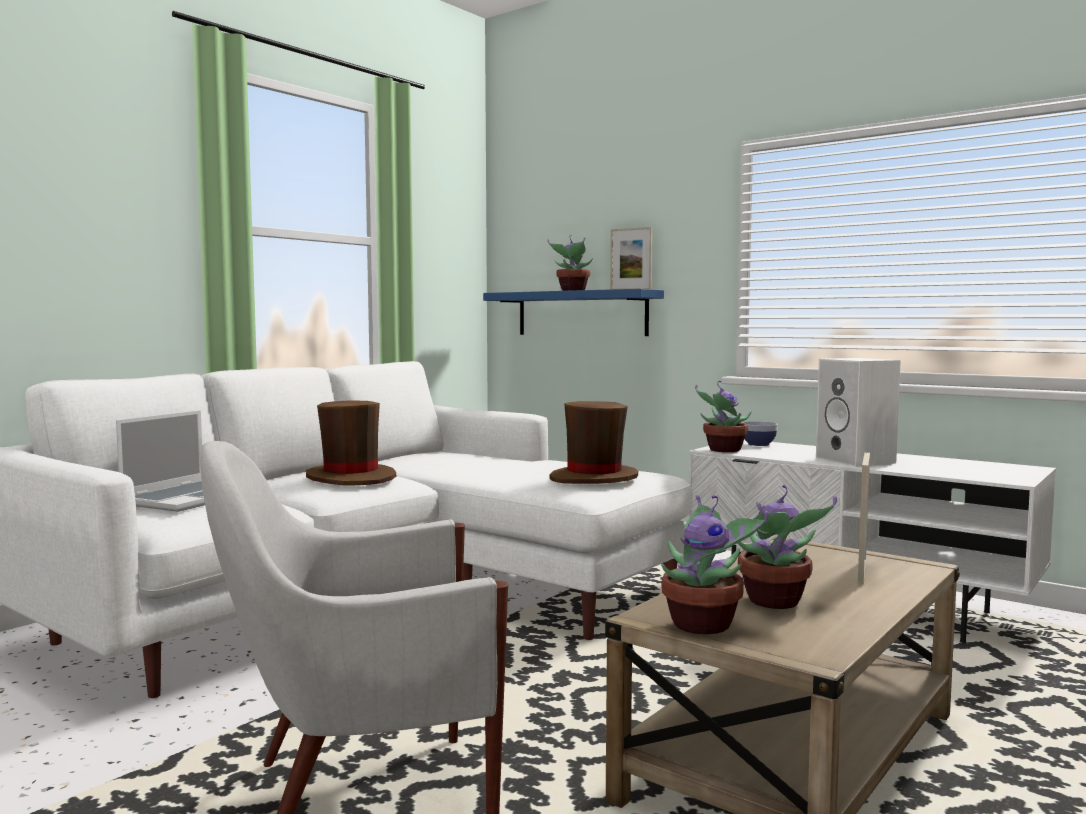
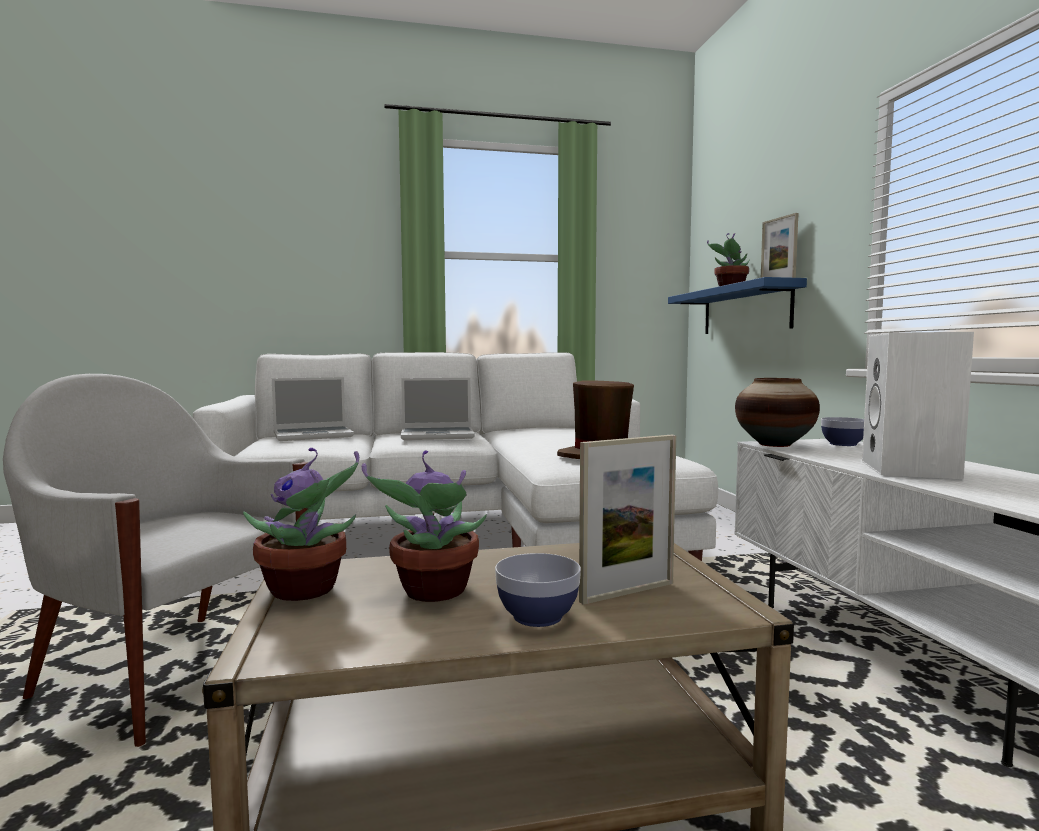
camera: 40 degrees right, 0 degrees up
brown hat [306,400,396,486] -> laptop [401,378,475,440]
potted plant [695,380,751,452] -> vase [735,378,820,447]
none -> bowl [495,553,581,627]

